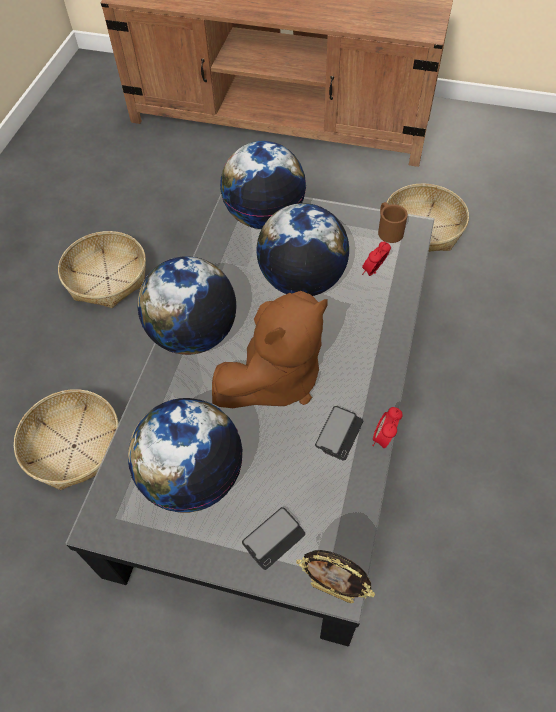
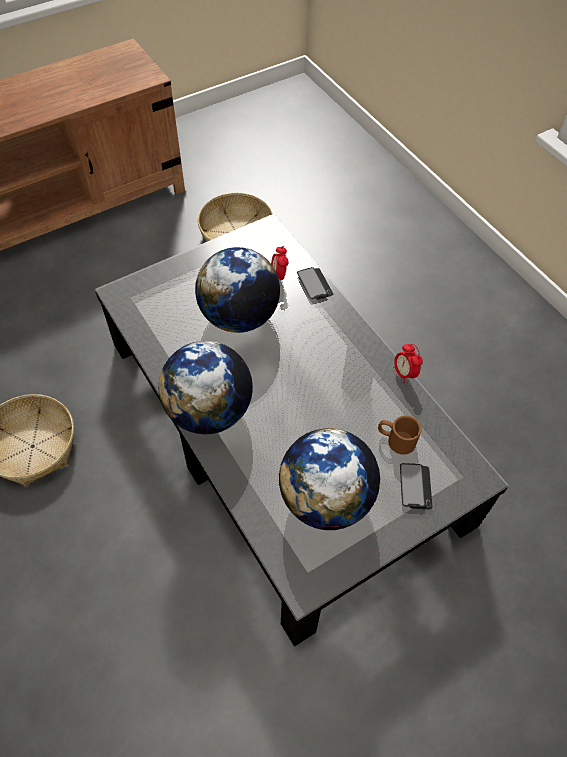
camera: 50 degrees left, 0 degrees up
basket [14,389,119,490] -> none
brown plush toy [212,291,328,408] -> none
globe [220,141,306,229] -> none
picture frame [296,550,375,603] -> none
phone [315,406,363,460] -> phone moved to [297,267,333,300]
brown mug [378,202,408,243] -> brown mug moved to [378,415,421,455]

